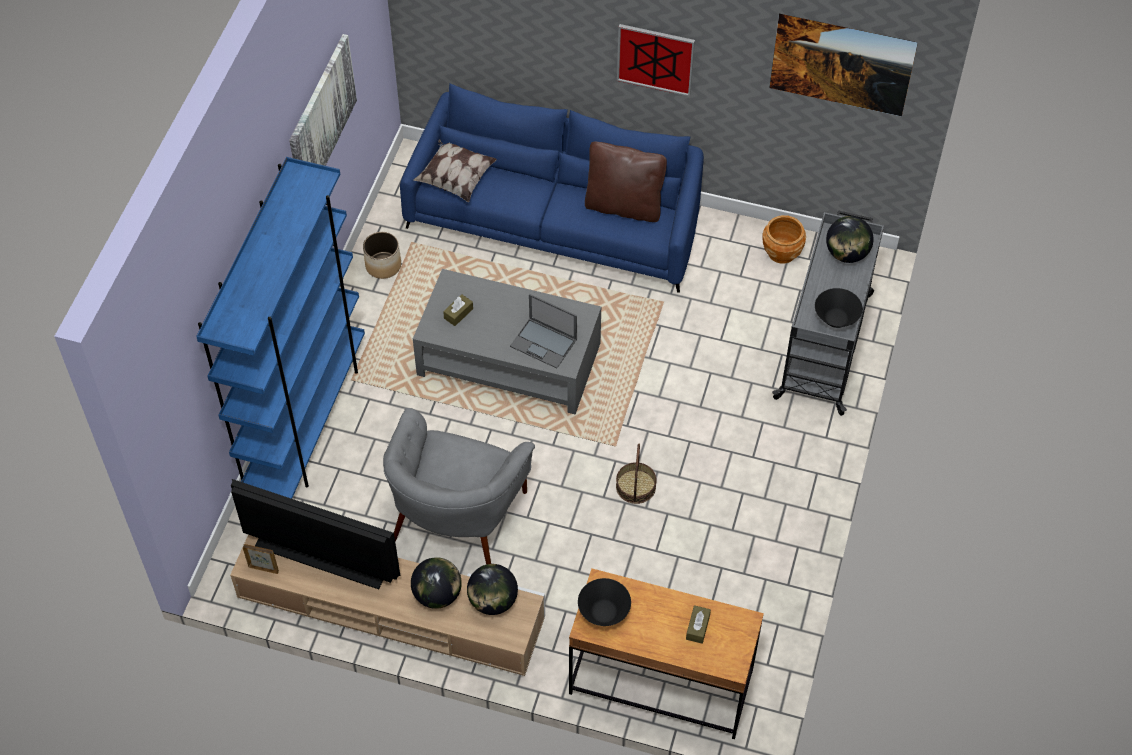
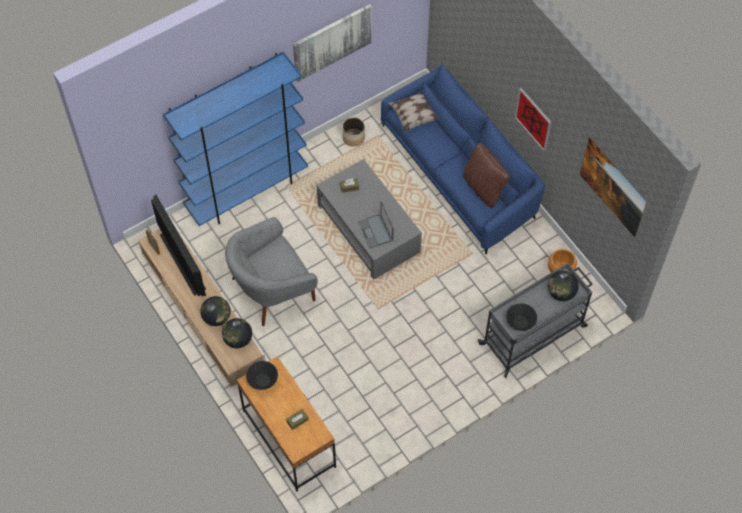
camera: 40 degrees right, 5 degrees up
basket [616,444,657,504] -> none

